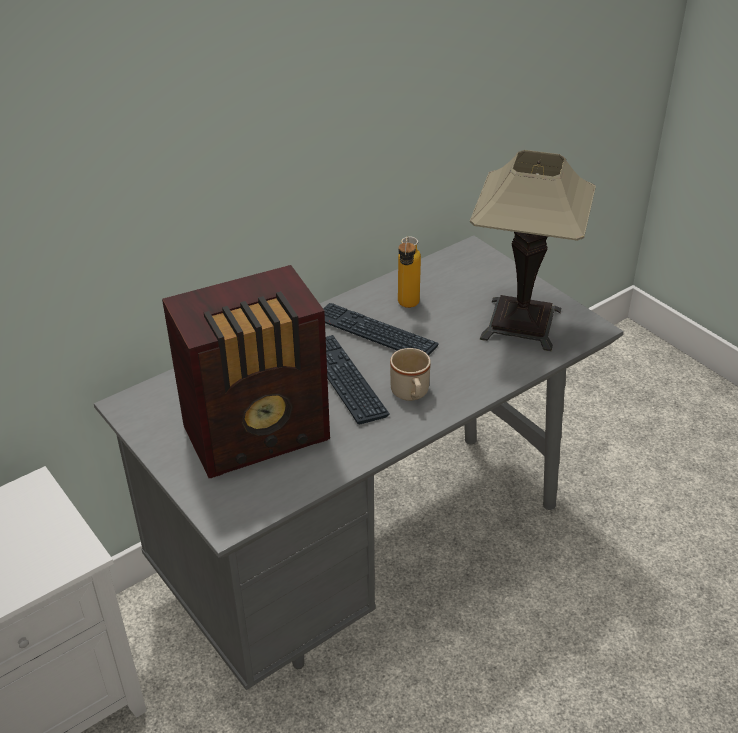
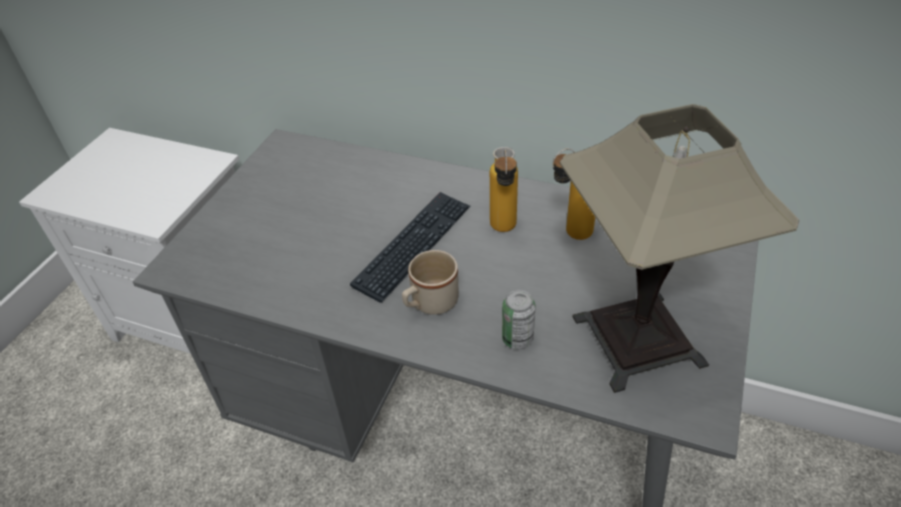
camera: 60 degrees right, 5 degrees up
radio [162,265,330,478] -> none
keyboard [323,303,439,356] -> bottle [490,147,518,232]
none -> can [502,290,536,349]

